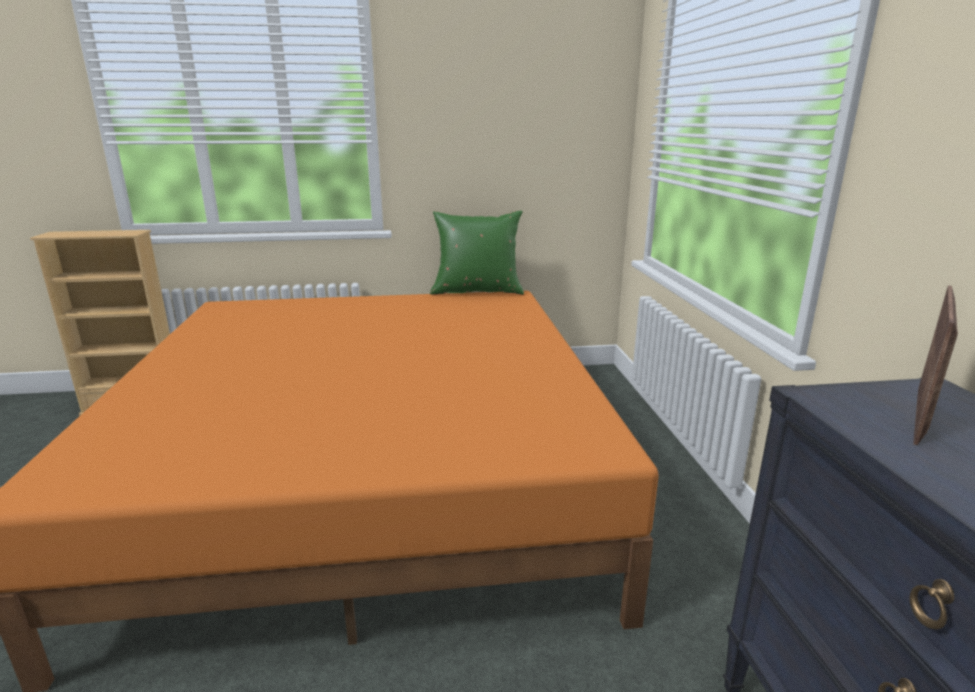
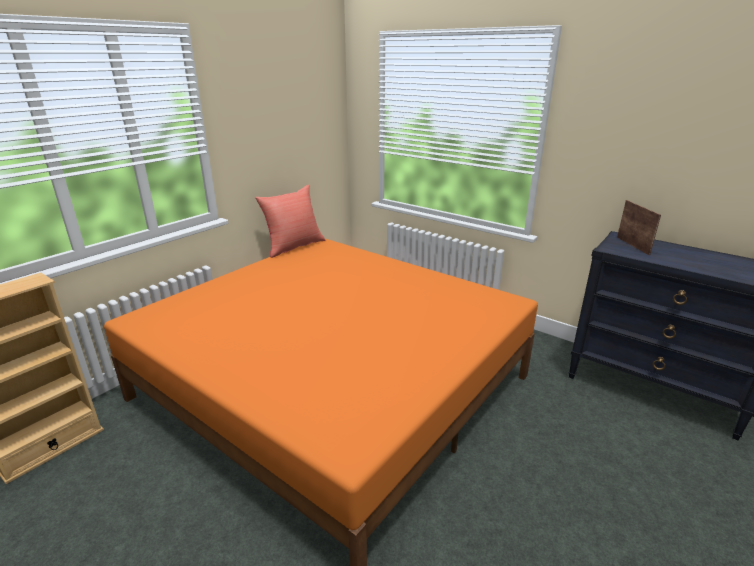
camera: 45 degrees left, 5 degrees up
green pillow [430,211,524,295] -> red pillow [255,185,325,258]

